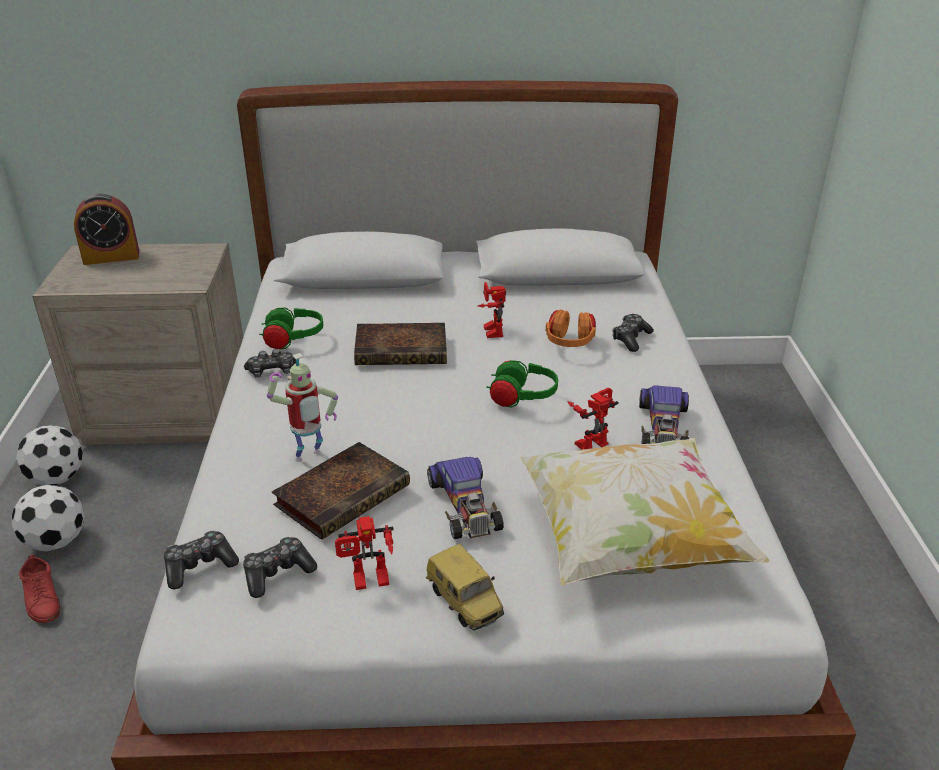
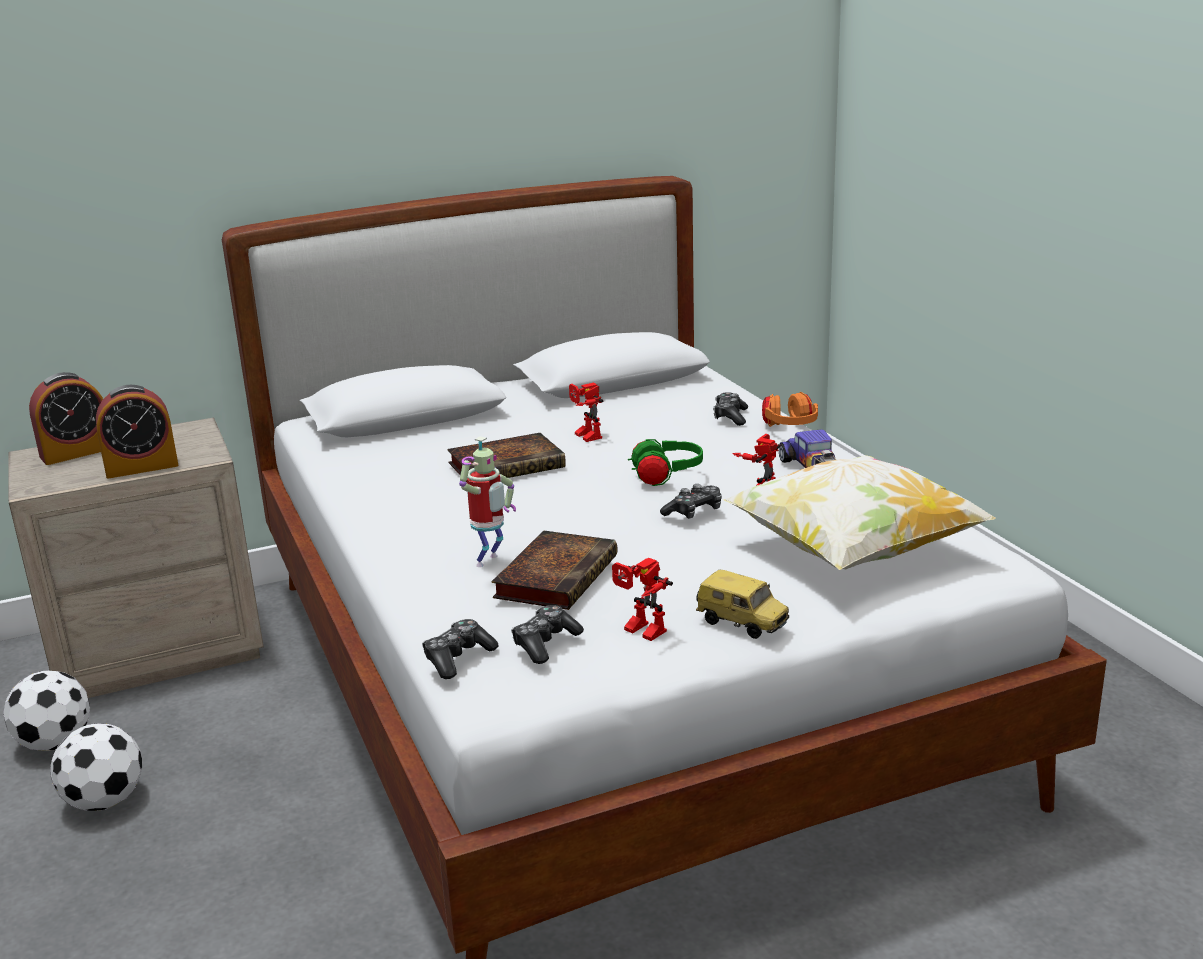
camera: 20 degrees left, 10 degrees down
red shoe [19,554,60,623] -> none
game controller [244,349,296,378] -> game controller moved to [660,484,722,519]
green headphones [259,308,323,349] -> none
toy robot [335,516,394,590] -> toy robot turned 75 degrees clockwise [612,558,673,641]
toy car [427,457,504,539] -> none
orange headphones [546,309,596,347] -> orange headphones moved to [762,392,818,427]
none -> alarm clock [96,385,179,479]

